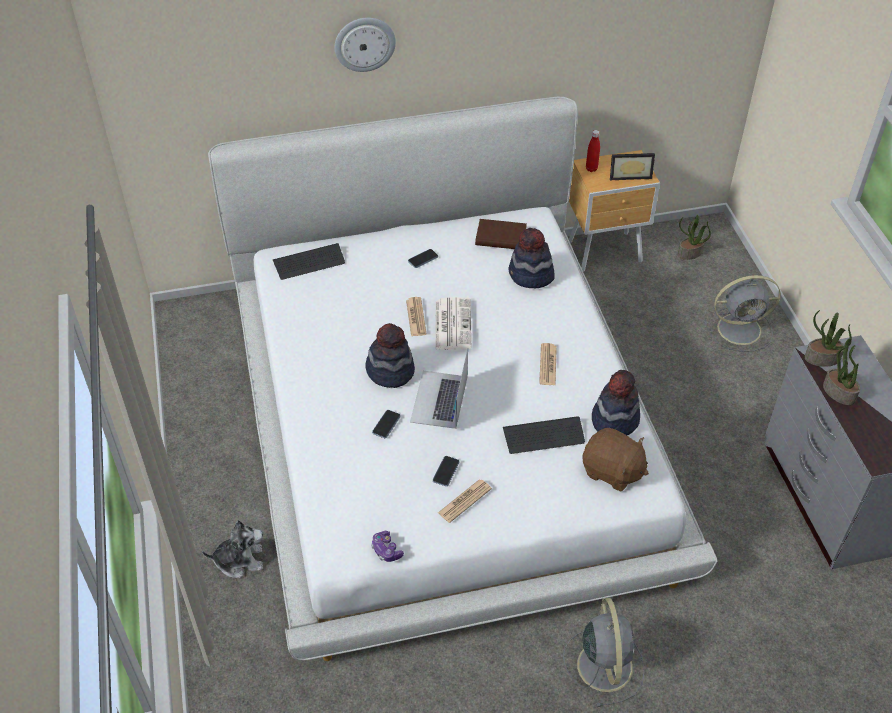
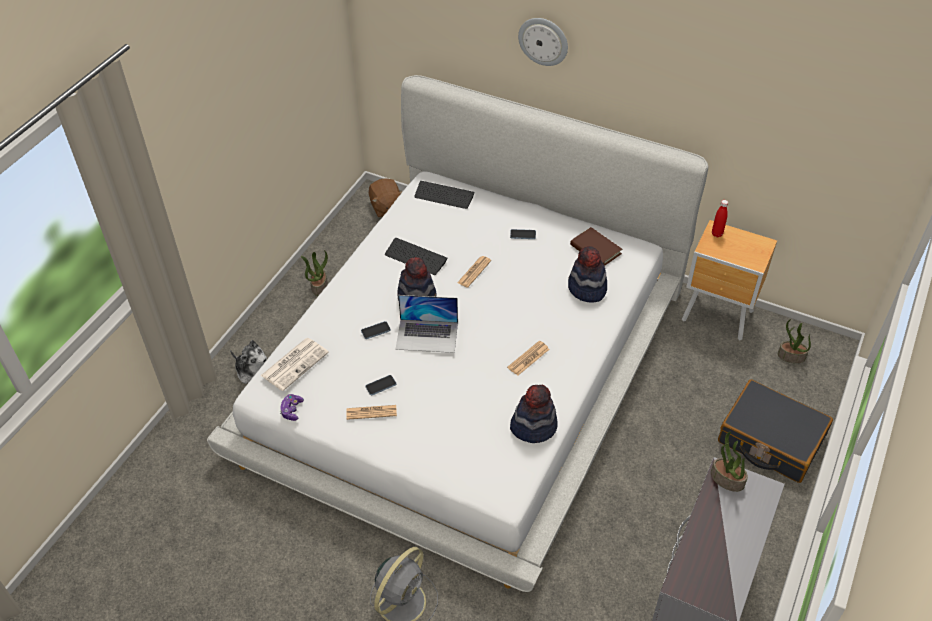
camera: 40 degrees right, 0 degrees up
laptop [410,349,468,429] -> laptop turned 135 degrees counterclockwise [396,295,458,353]
newspaper [435,297,472,350] -> newspaper moved to [260,338,329,391]
keyboard [503,416,585,454] -> keyboard moved to [385,238,447,275]
brown plush toy [582,428,649,492] -> brown plush toy moved to [369,178,402,218]
picture frame [610,153,655,180] -> none
grey fan [704,275,781,352] -> black suitcase [718,379,833,483]
potted plant [823,338,860,405] -> potted plant moved to [301,250,328,296]

